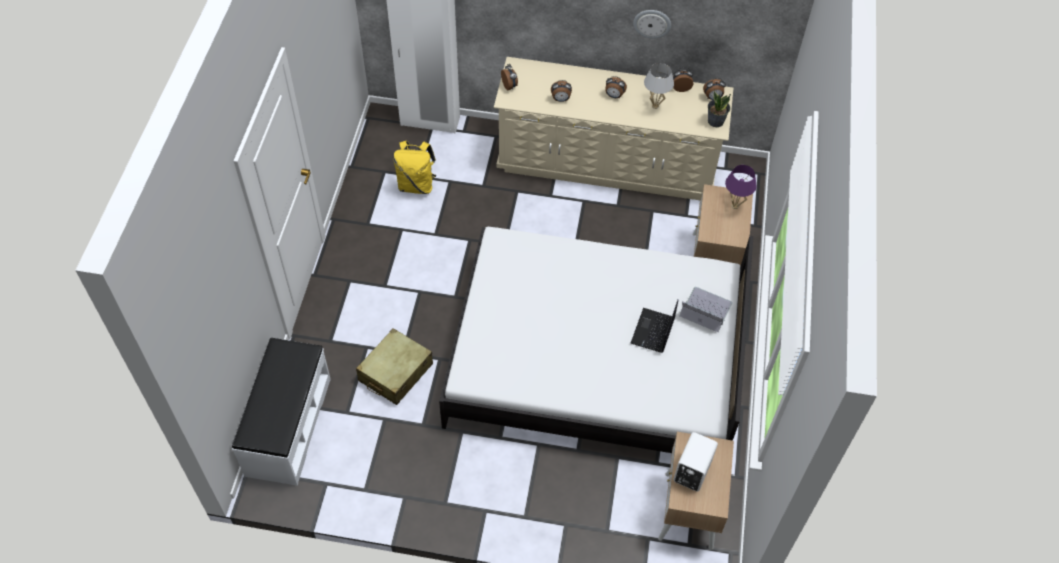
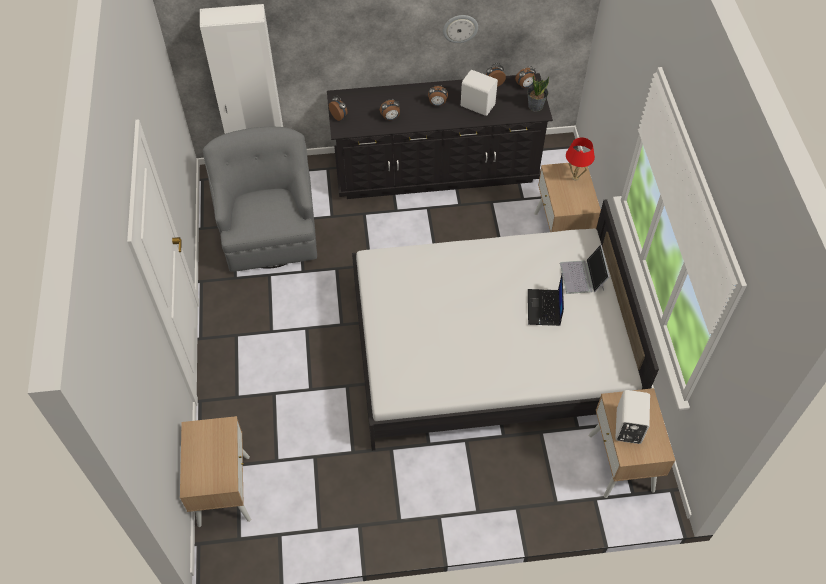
camera: 15 degrees left, 0 degrees up
white bench [232,338,331,486] -> beige nightstand [180,416,251,527]
beige suitcase [356,328,433,405] -> none
yellow backpack [393,141,437,194] -> grey armchair [203,127,317,272]
beige dresser [494,57,734,201] -> black dresser [327,73,553,199]
white table lamp [644,63,674,109] -> white speaker [461,70,498,116]
laptop [680,287,733,332] -> laptop turned 105 degrees counterclockwise [560,245,609,294]
purple table lamp [725,165,757,209] -> red table lamp [566,137,595,180]

